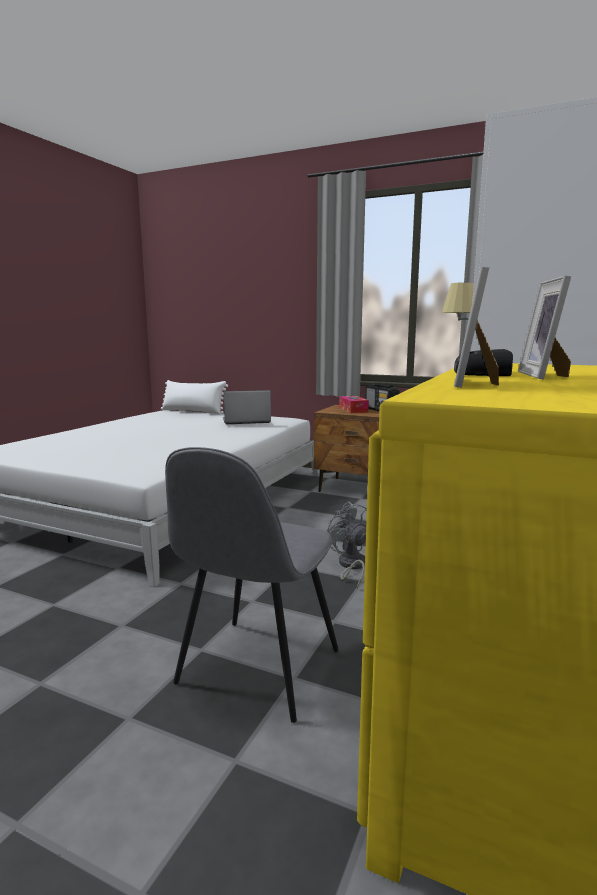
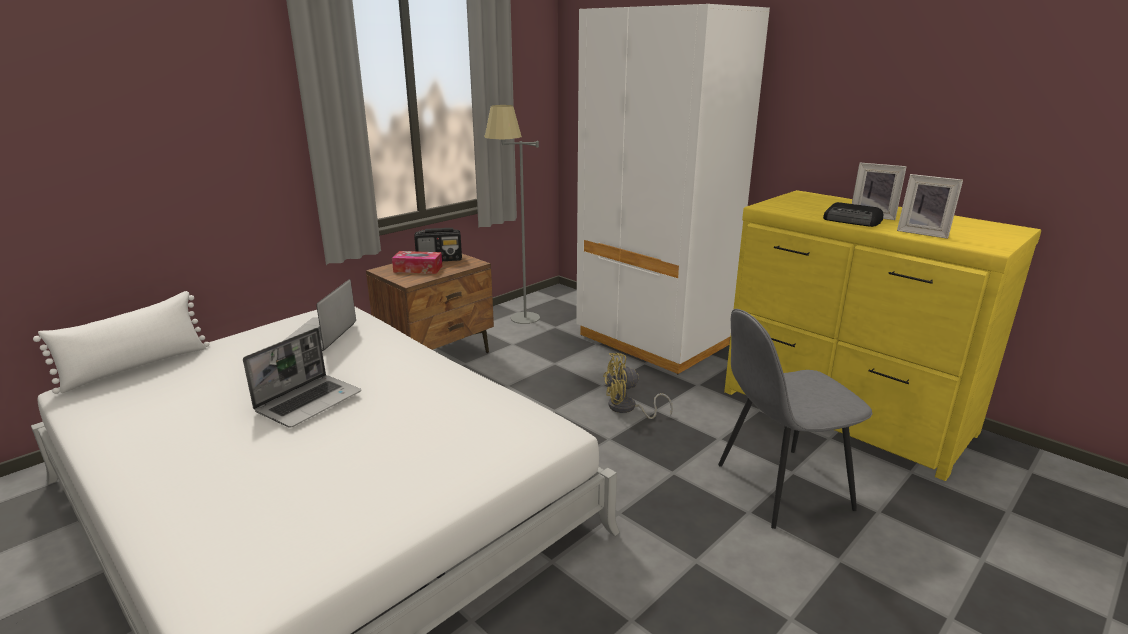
camera: 70 degrees left, 10 degrees up
grey chair [165,447,339,723] -> grey chair turned 120 degrees clockwise [718,309,873,529]
grey fan [327,501,367,588] -> yellow fan [603,353,673,419]
none -> laptop [243,328,361,428]

